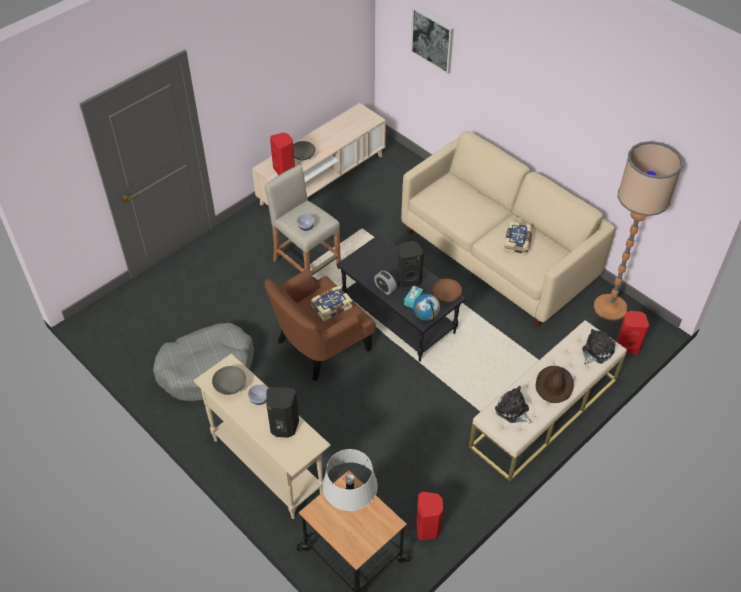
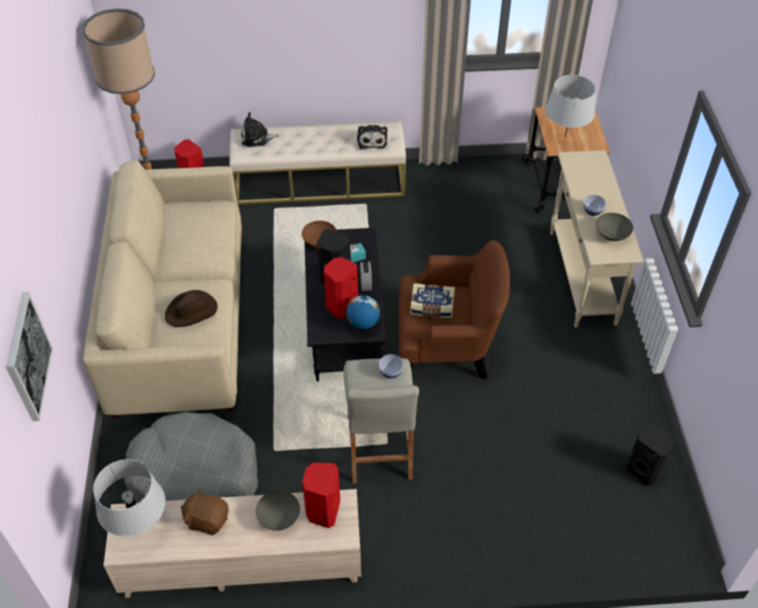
camera: 140 degrees left, 0 degrees up
grey dog bed [153,323,254,401] -> grey dog bed moved to [124,412,258,502]
black speaker [266,387,299,438] -> black speaker moved to [627,426,674,486]
globe [413,294,440,323] -> globe moved to [346,293,380,332]
red speaker [417,492,443,540] -> red speaker moved to [324,257,358,319]
book [503,221,532,255] -> none
brown hat [536,366,574,403] -> brown hat moved to [165,290,218,327]
none -> grey table lamp [93,459,166,537]
none -> brown plush toy [181,488,229,535]

